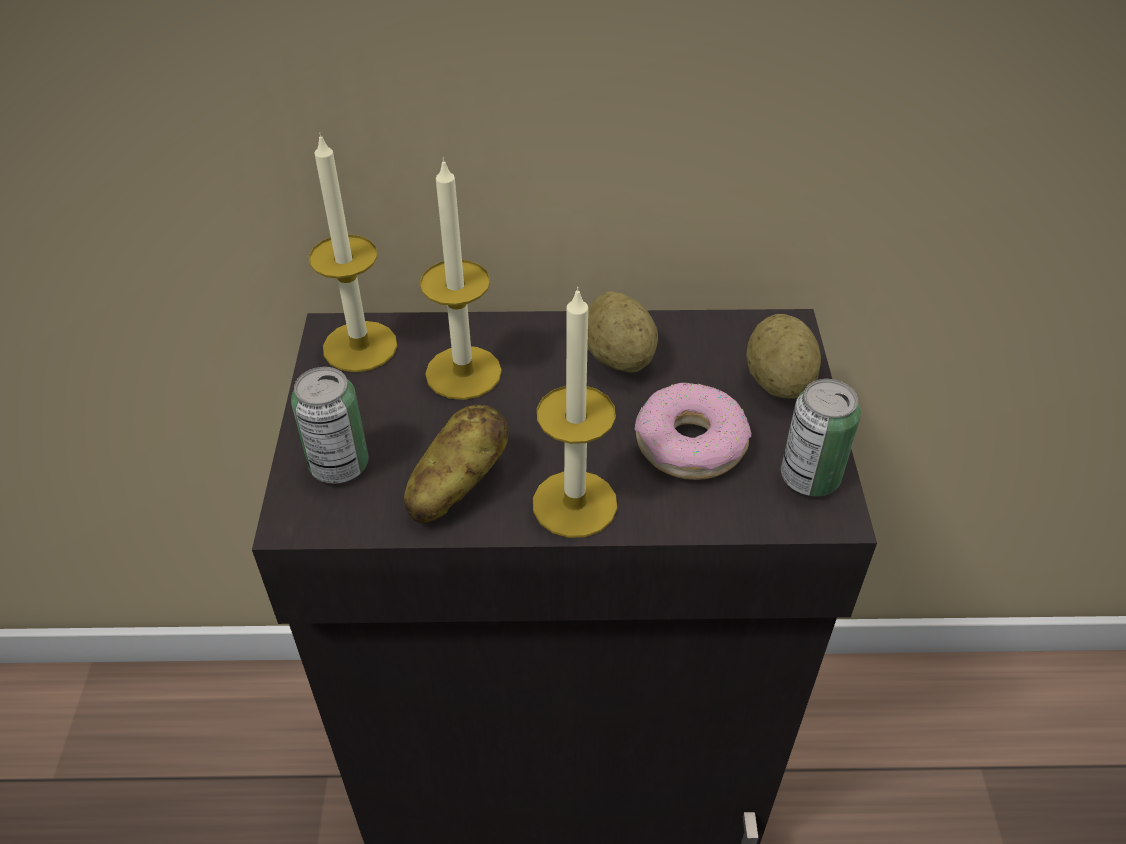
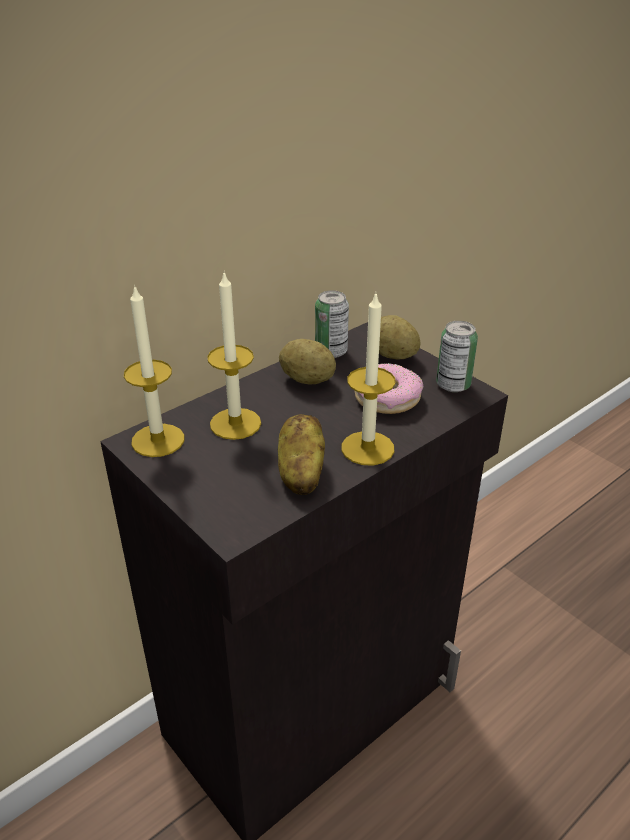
camera: 40 degrees left, 10 degrees down
can [291,367,369,484] -> can moved to [315,290,349,358]

